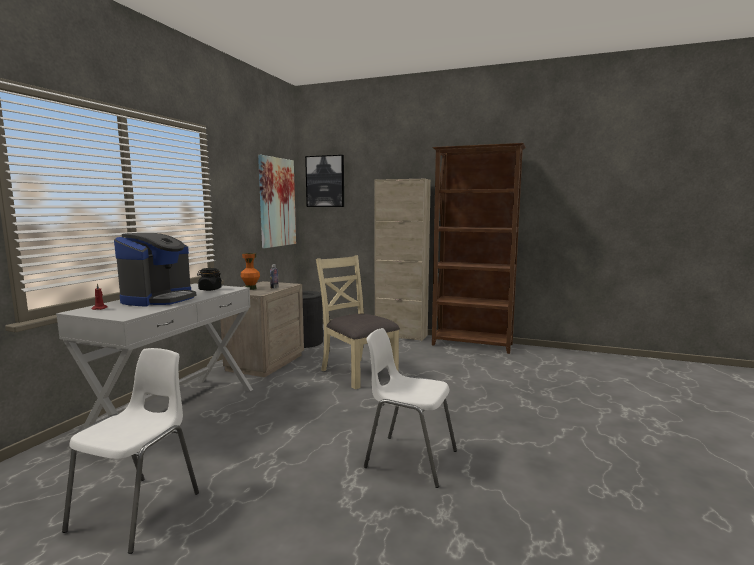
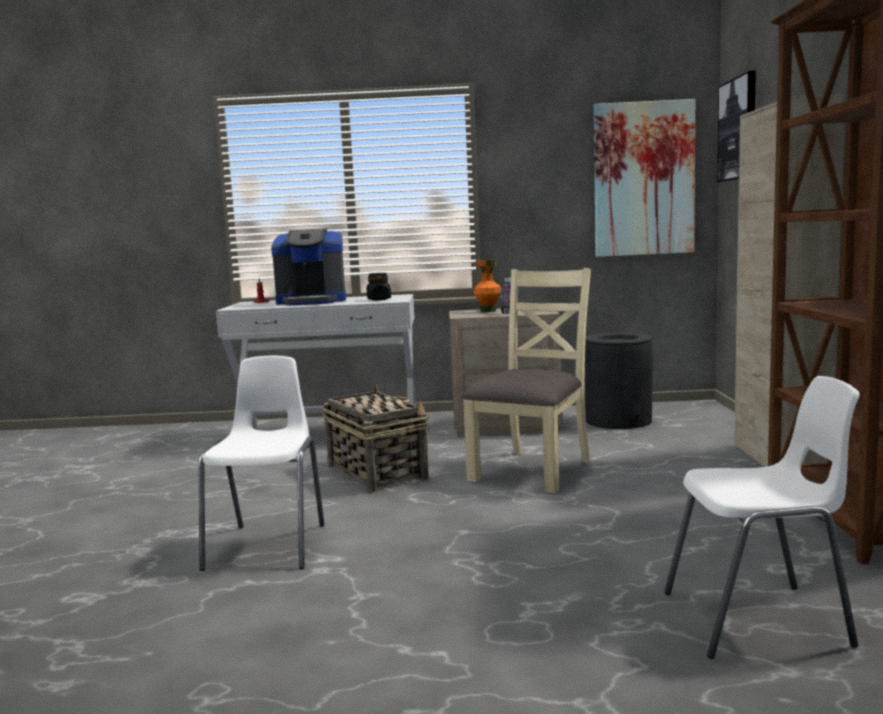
camera: 70 degrees right, 0 degrees up
white chair [62,348,199,554] -> white chair moved to [664,376,860,659]
none -> basket [322,384,429,492]

